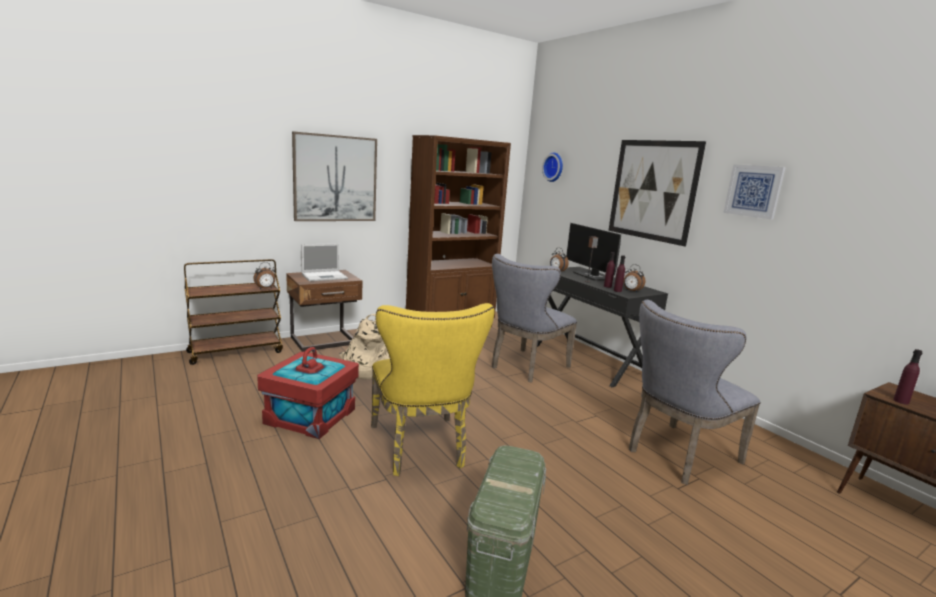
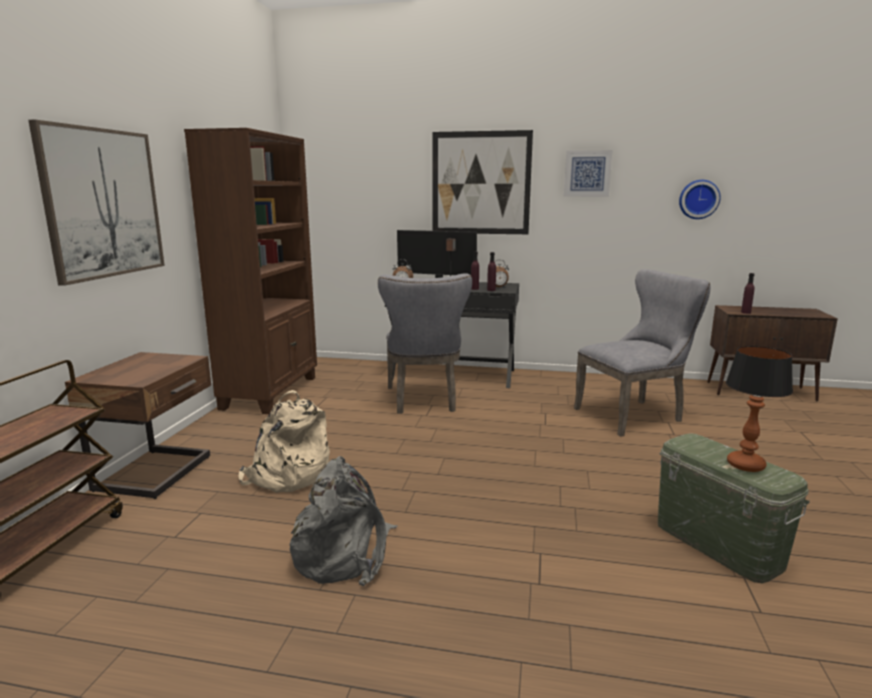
camera: 45 degrees left, 0 degrees up
alarm clock [253,262,275,289] -> none
red storage box [257,347,359,439] -> grey backpack [290,456,397,586]
laptop [301,243,348,282] -> none
yellow chair [371,303,495,476] -> none
wall clock [542,153,563,182] -> wall clock moved to [679,180,720,219]
grey chair [629,300,761,485] -> grey chair turned 120 degrees counterclockwise [574,269,711,437]
none -> table lamp [726,346,793,472]

